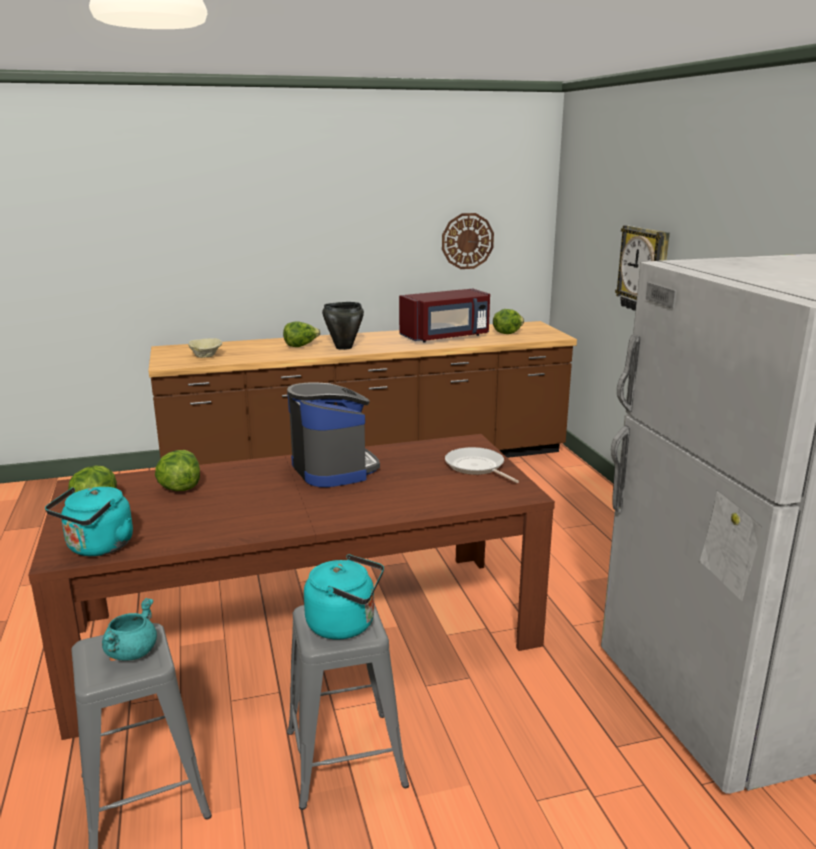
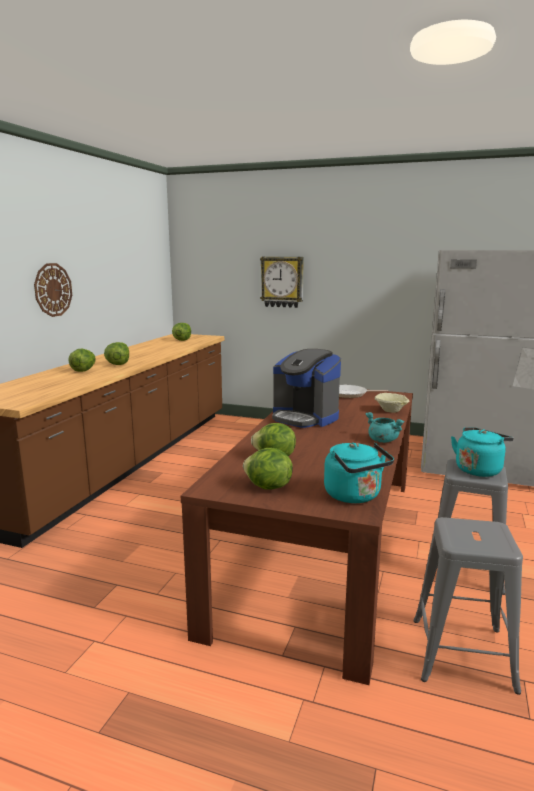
camera: 55 degrees left, 5 degrees down
turquoise cooking pot [102,598,157,661] -> turquoise cooking pot moved to [365,412,405,443]
beige bowl [188,338,223,358] -> beige bowl moved to [375,393,409,413]
coffee machine [287,382,380,487] -> coffee machine turned 150 degrees counterclockwise [272,349,341,428]
black cooking pot [322,302,364,350] -> lettuce [104,342,129,365]
red microwave [399,288,490,342] -> none
wall clock [442,213,494,269] -> wall clock moved to [34,263,72,317]

